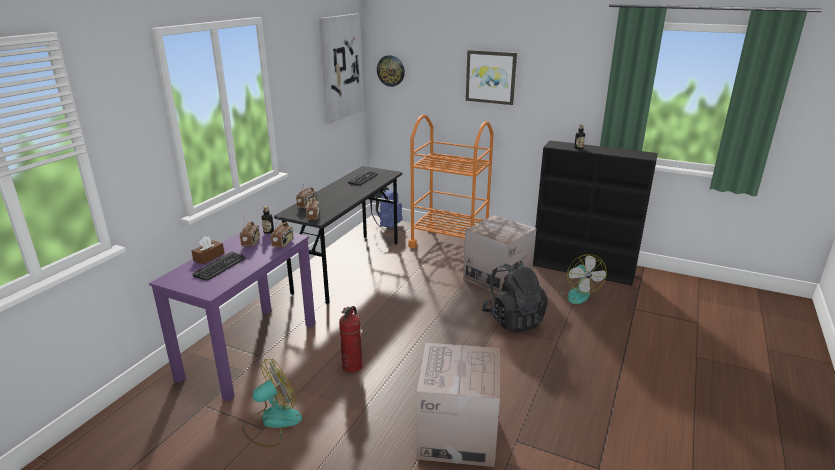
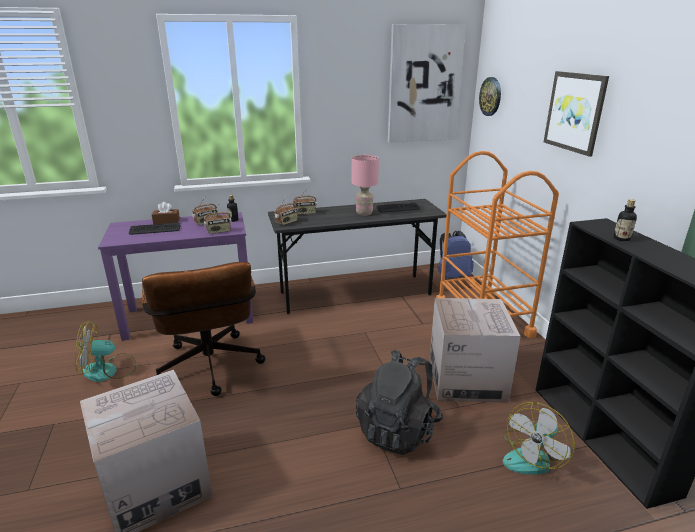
camera: 50 degrees right, 0 degrees up
fan [242,359,302,447] -> fan turned 150 degrees clockwise [75,321,136,382]
fire extinguisher [339,306,362,373] -> brown office chair [142,262,265,396]
none -> pink table lamp [352,155,379,216]

